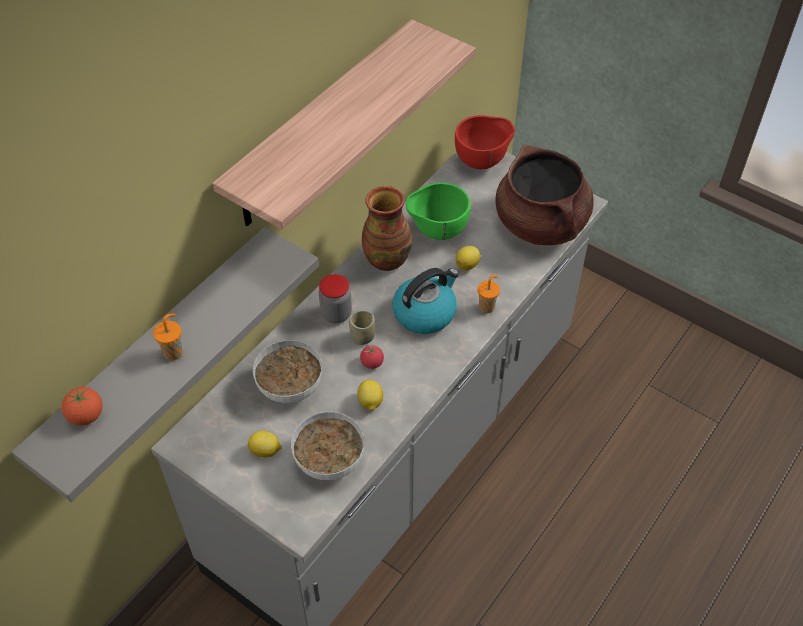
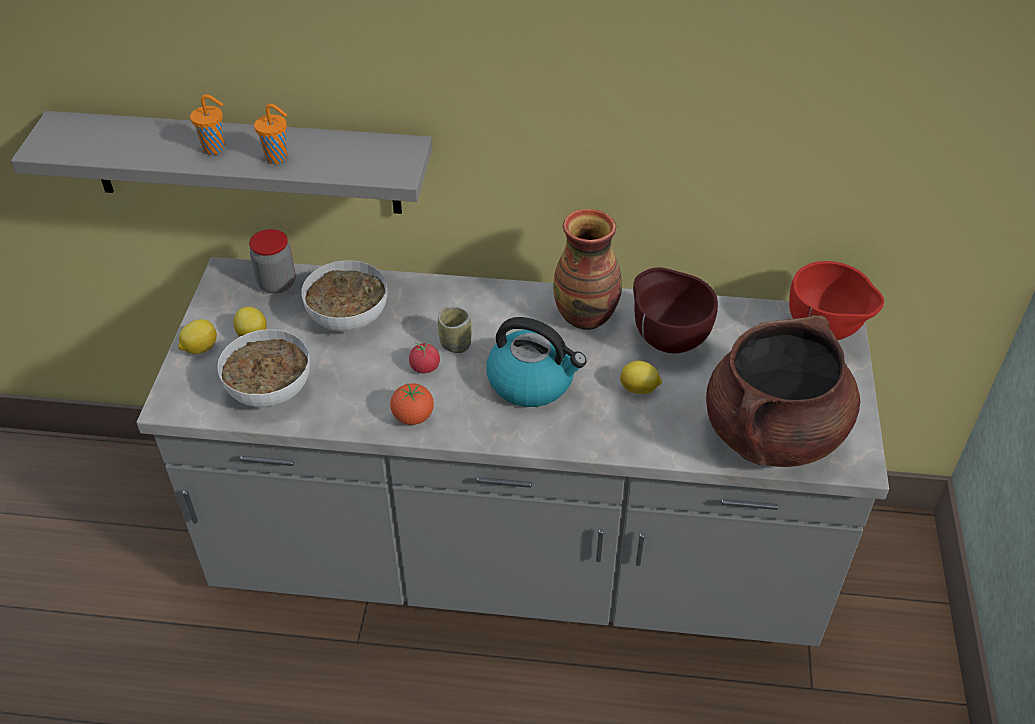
camera: 60 degrees right, 5 degrees down
tomato [62,387,103,426] -> tomato moved to [390,383,434,425]
shelf [213,19,476,230] -> none
jar [319,274,352,323] -> jar moved to [249,229,296,294]
lemon [357,380,383,411] -> lemon moved to [178,319,217,354]
green bowl [406,182,471,240] -> brown bowl [633,267,718,353]
orange cup [477,275,500,313] -> orange cup moved to [254,104,287,164]

